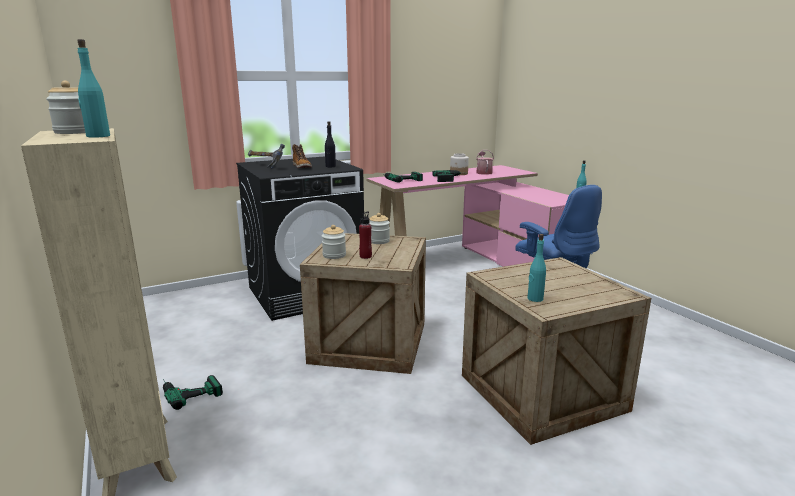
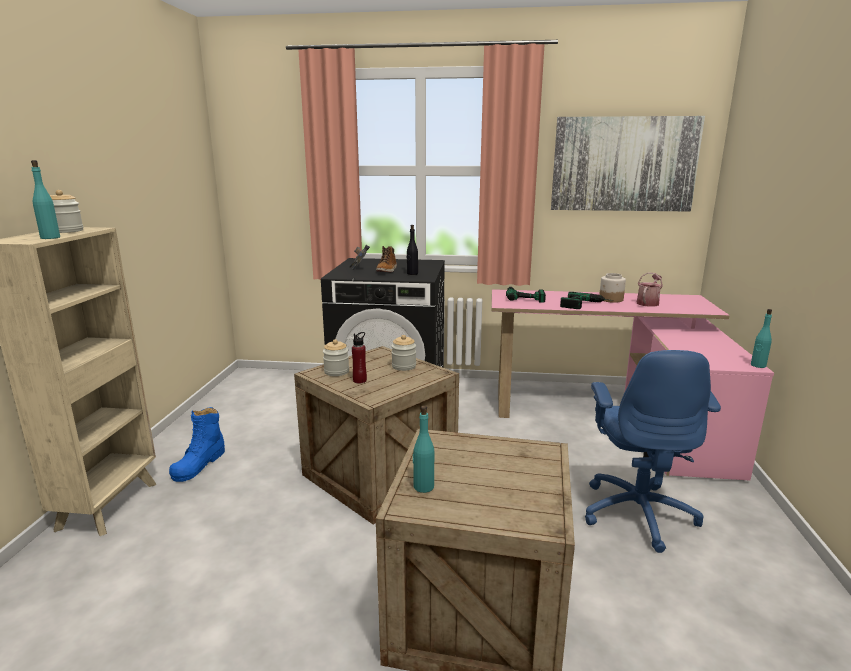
camera: 35 degrees right, 0 degrees up
power drill [163,375,223,410] -> blue boot [169,407,225,482]
none -> picture [551,116,705,212]

